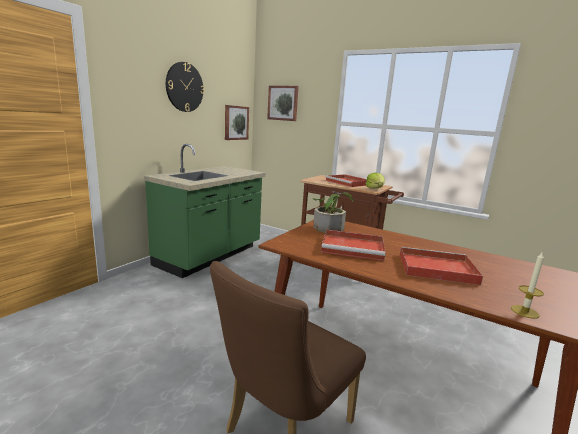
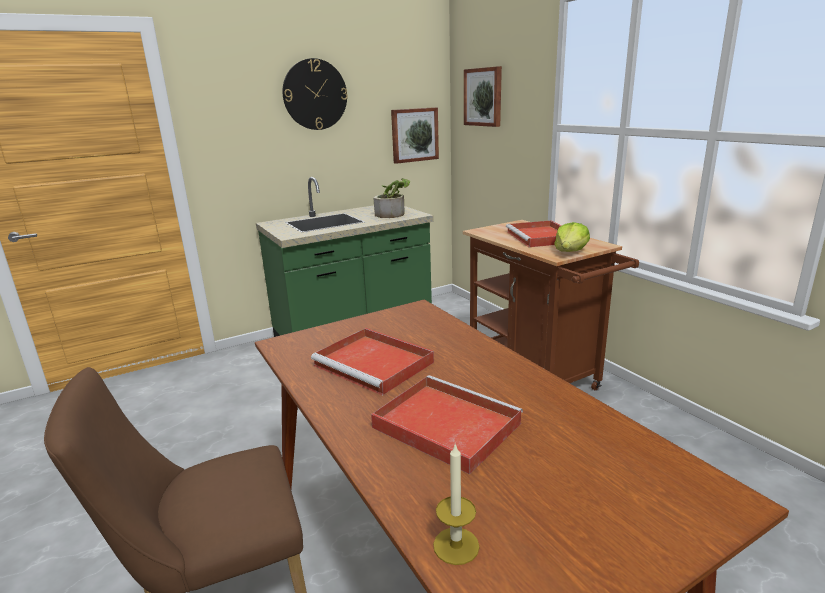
camera: 30 degrees right, 5 degrees up
potted plant [313,192,353,233] -> potted plant moved to [373,178,410,218]

